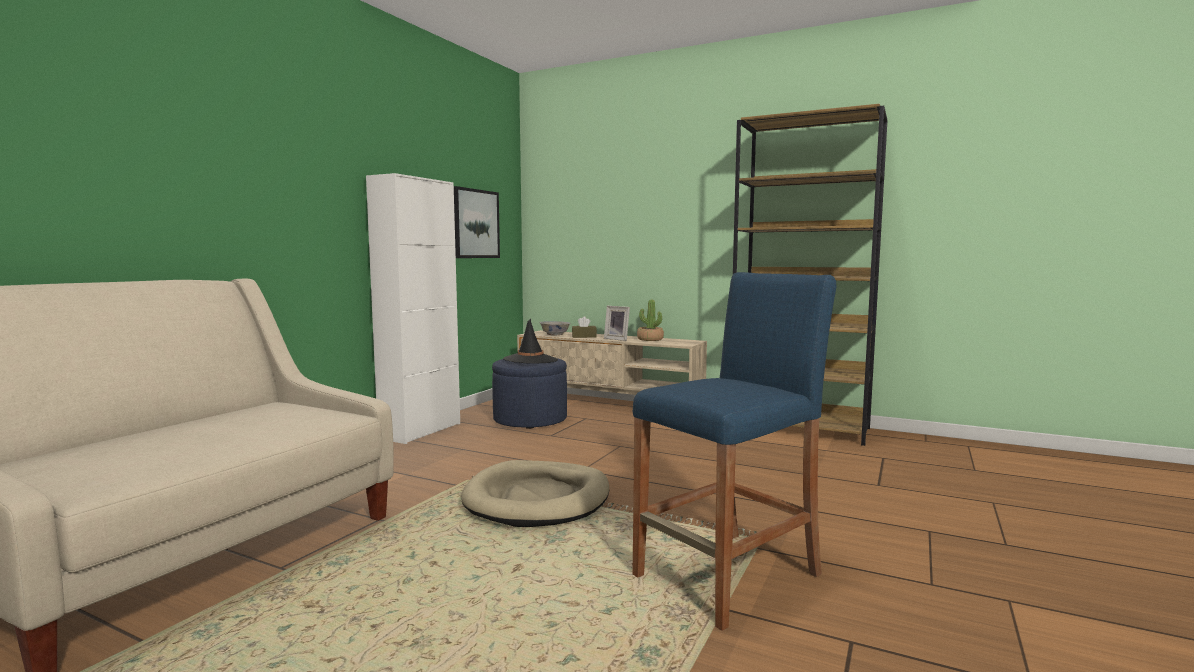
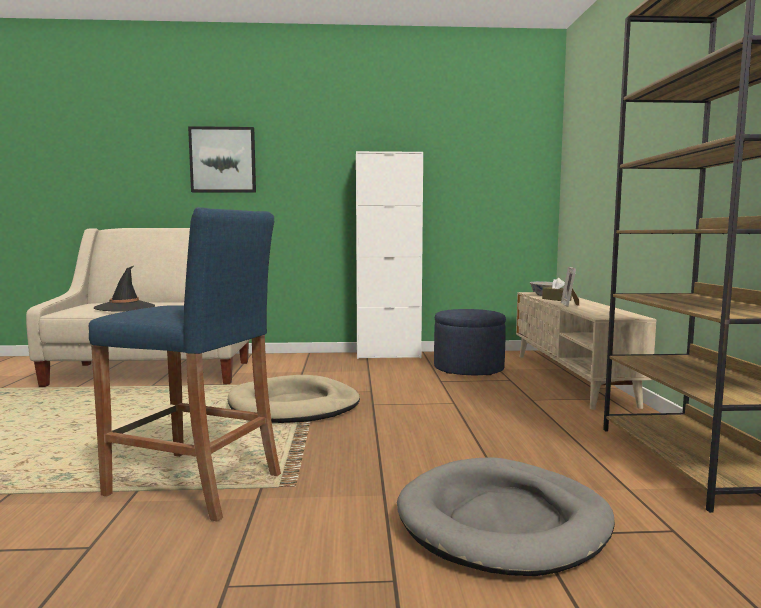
camera: 60 degrees right, 0 degrees up
picture [454,186,500,258] -> picture moved to [188,126,256,193]
black hat [503,319,558,364] -> black hat moved to [94,266,155,312]
potted plant [637,299,664,341] -> none
none -> grey dog bed [397,457,615,576]

